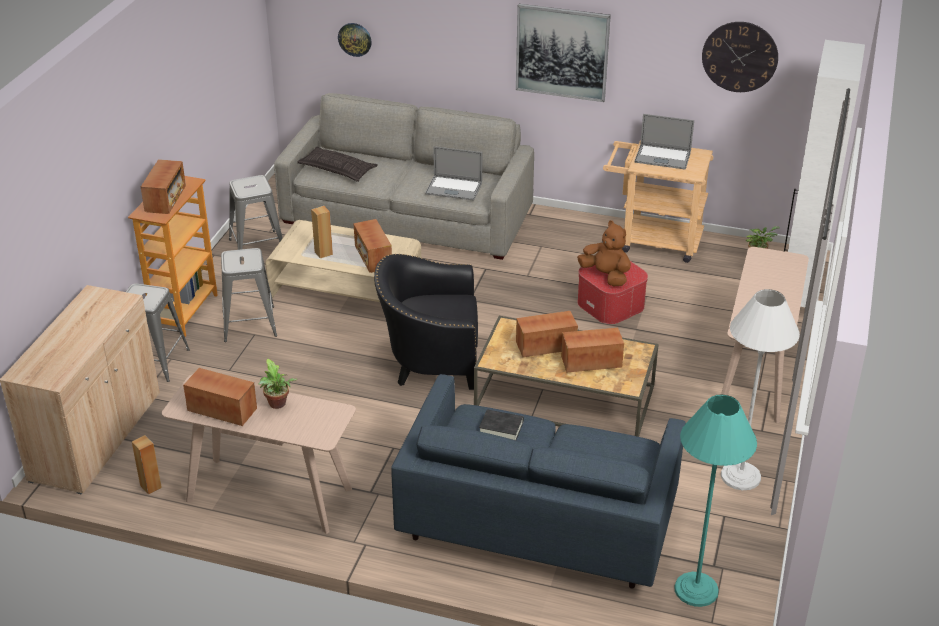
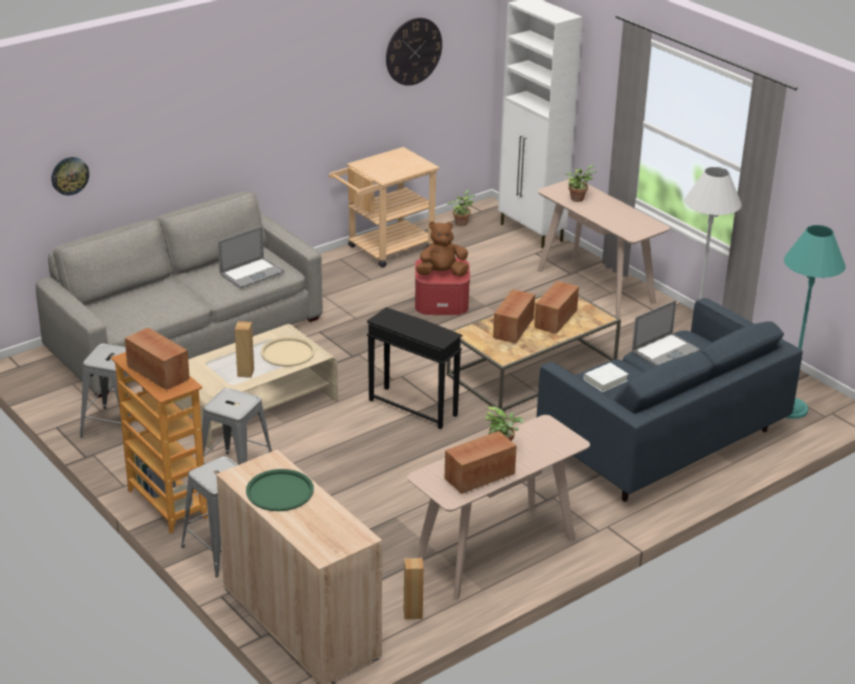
camera: 55 degrees left, 5 degrees down
pillow [298,147,378,182] -> none
radio [353,219,392,273] -> beige tray [261,337,315,367]
black armchair [374,254,478,390] -> black side table [367,307,462,429]
black book [479,409,524,441] -> white book [584,363,629,392]
picture [516,4,611,102] -> none
laptop [635,114,694,169] -> laptop moved to [632,300,700,366]
none -> green tray [246,469,314,511]
none -> potted plant [565,165,596,202]

